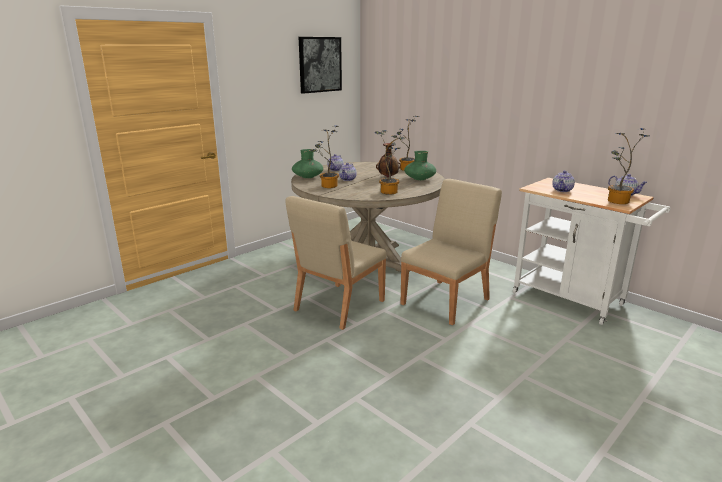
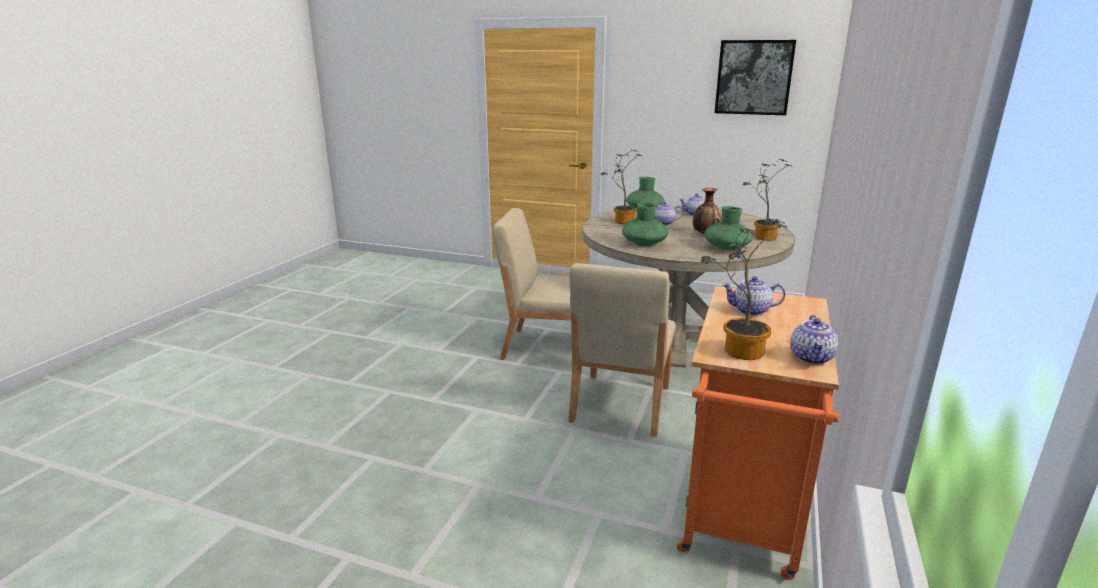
camera: 65 degrees right, 0 degrees up
potted plant [375,130,405,195] -> green vase [622,202,668,246]
beige chair [401,179,502,325] -> beige chair turned 90 degrees clockwise [568,263,676,437]
white cart [513,178,671,325] -> orange cart [677,286,839,580]

